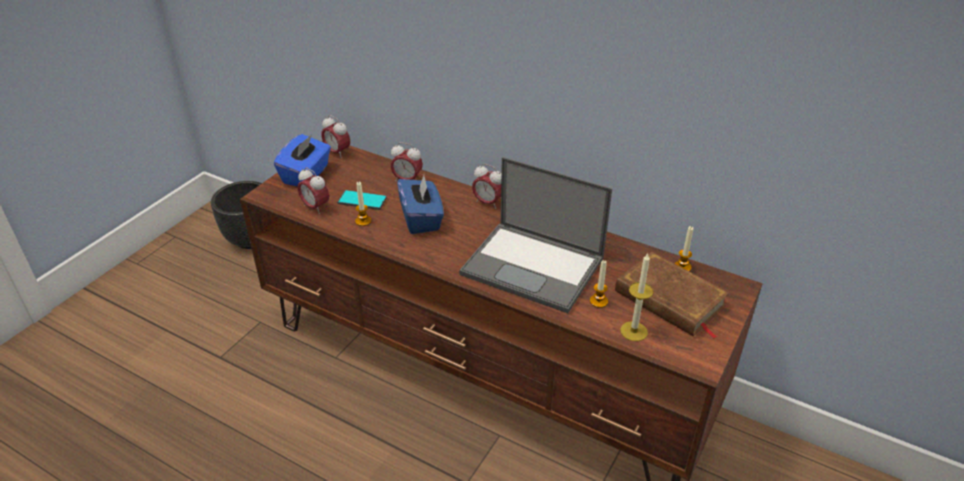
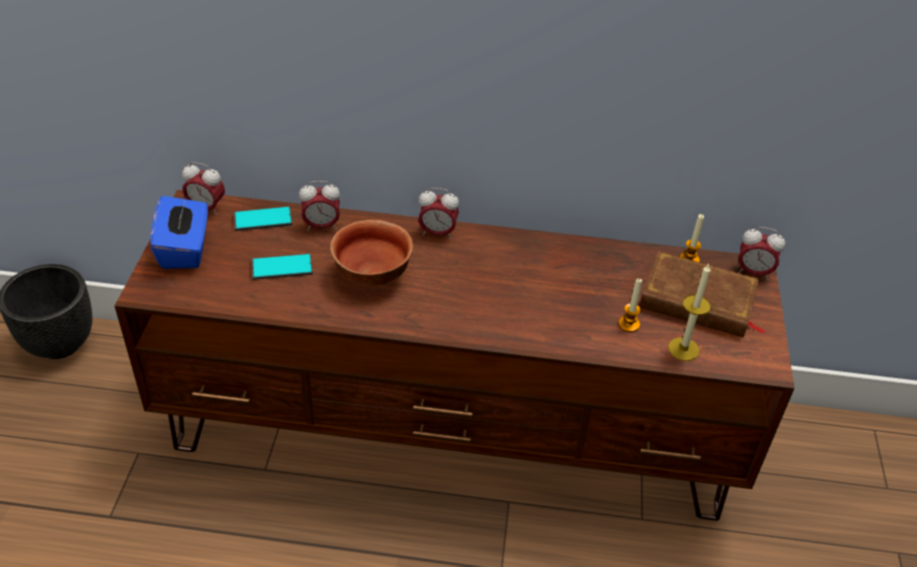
camera: 25 degrees left, 5 degrees up
alarm clock [298,167,329,214] -> alarm clock moved to [738,227,785,280]
candle [355,182,371,226] -> none
blue tissue box [397,175,444,234] -> bowl [330,220,413,286]
laptop [459,157,612,313] -> none
none -> phone [234,206,292,231]

